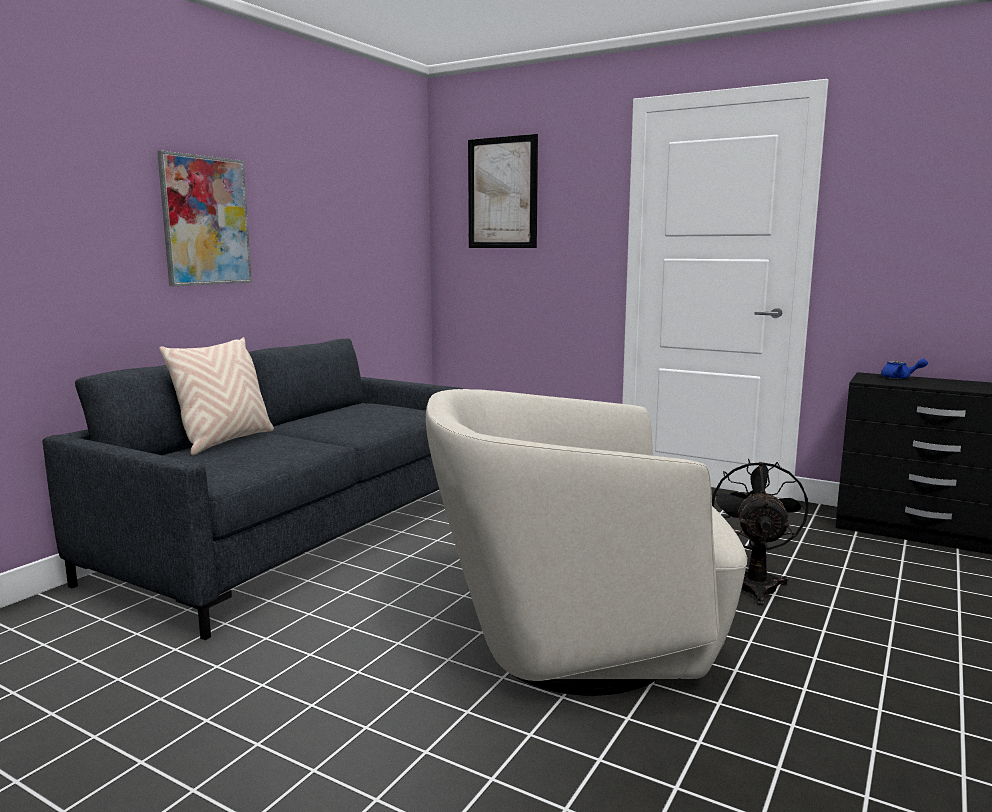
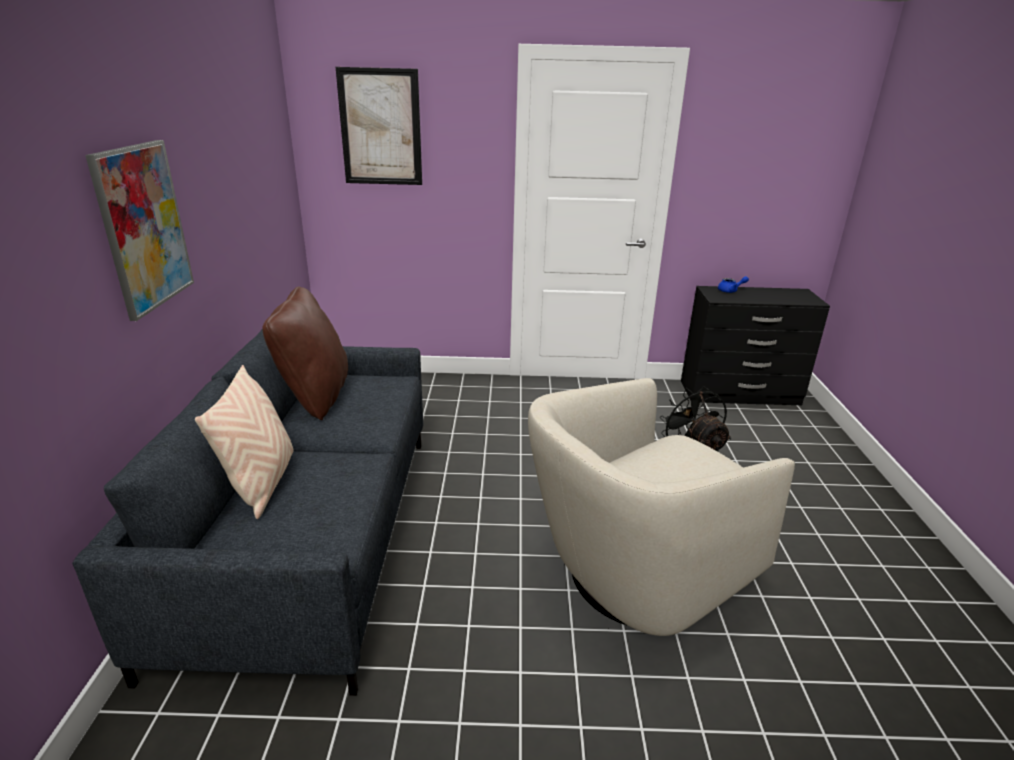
camera: 30 degrees left, 15 degrees up
none -> brown pillow [262,286,348,420]

